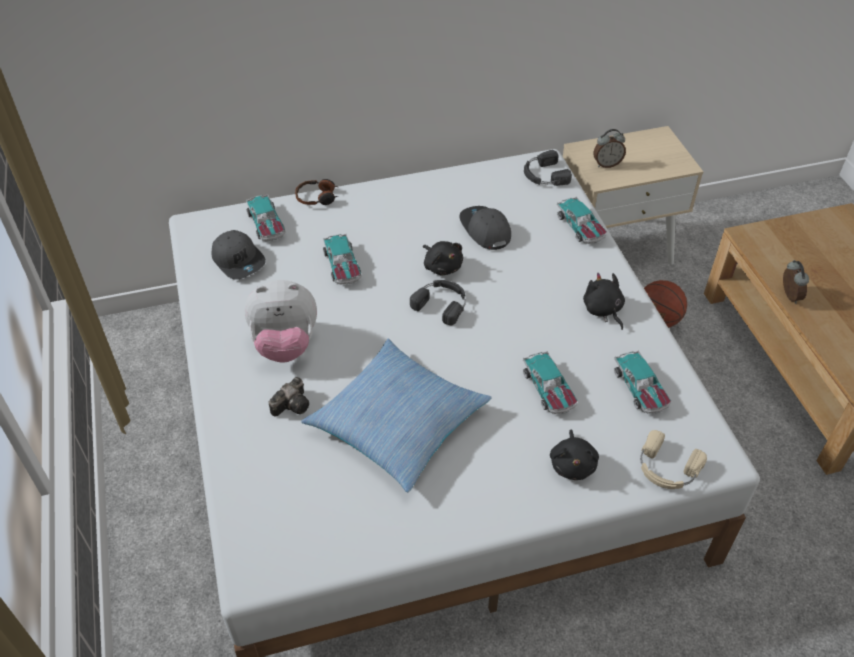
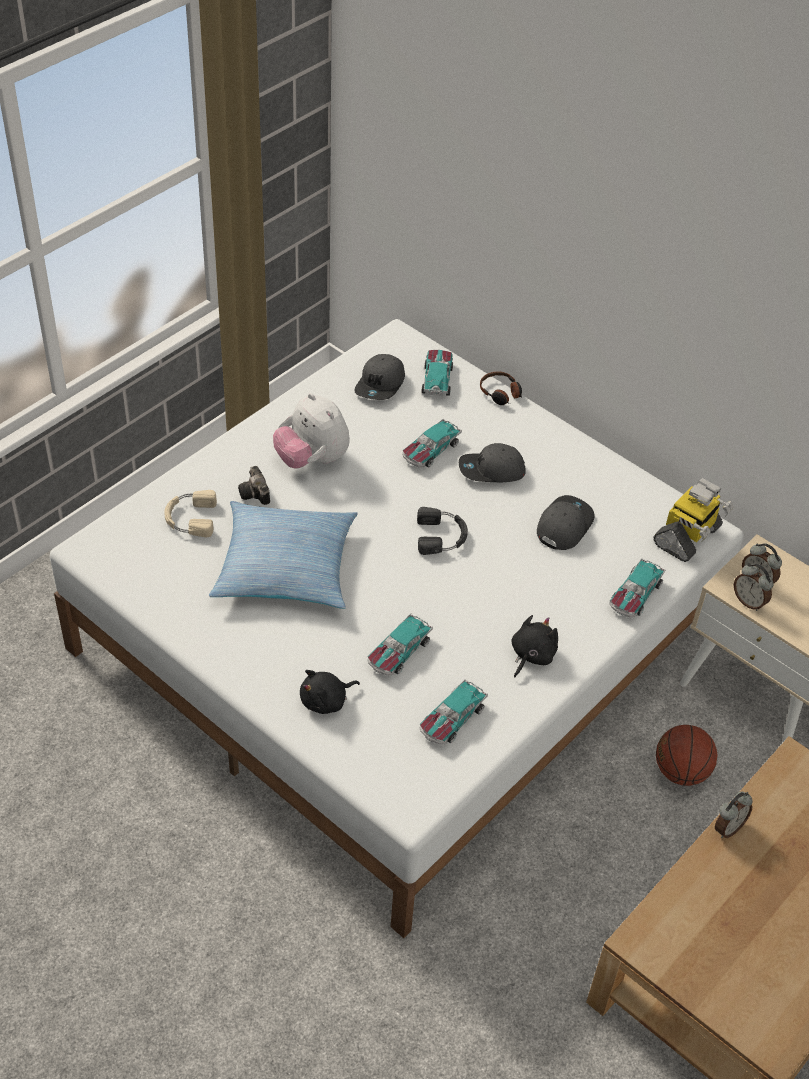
camera: 55 degrees right, 0 degrees up
toy car [246,194,285,241] -> toy car turned 150 degrees clockwise [421,350,453,396]
camera [269,377,309,417] -> camera turned 60 degrees clockwise [238,466,270,505]
black plush toy [423,241,463,275] -> none
black headphones [524,150,572,186] -> toy robot [653,478,734,562]
beige headphones [640,430,707,489] -> beige headphones moved to [164,490,217,537]
none -> grey cap [459,443,526,482]
none -> alarm clock [734,564,773,611]

